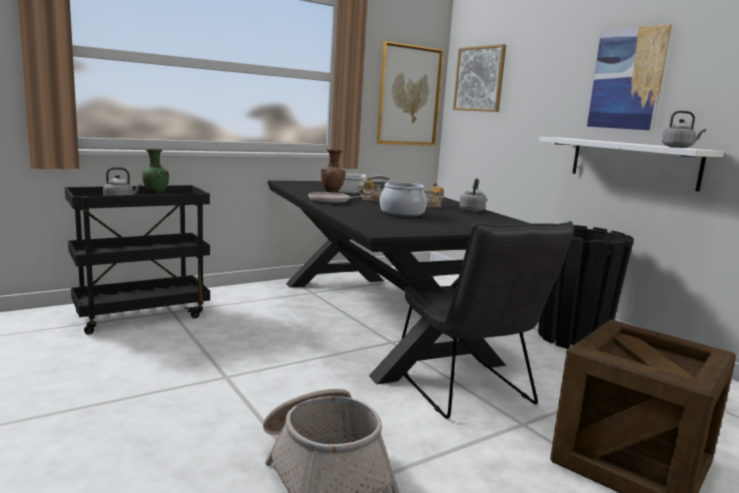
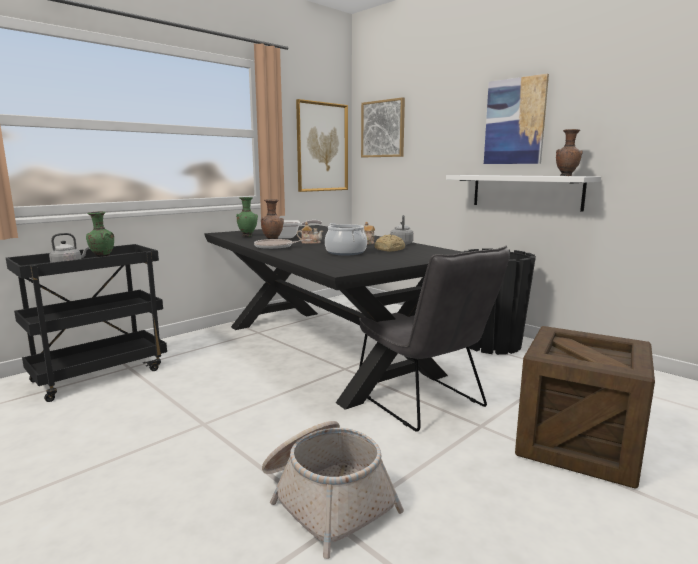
camera: 10 degrees left, 0 degrees up
grey kettle [662,111,706,148] -> brown vase [556,129,583,176]
none -> green vase [236,197,258,237]
none -> bread [374,234,405,252]

